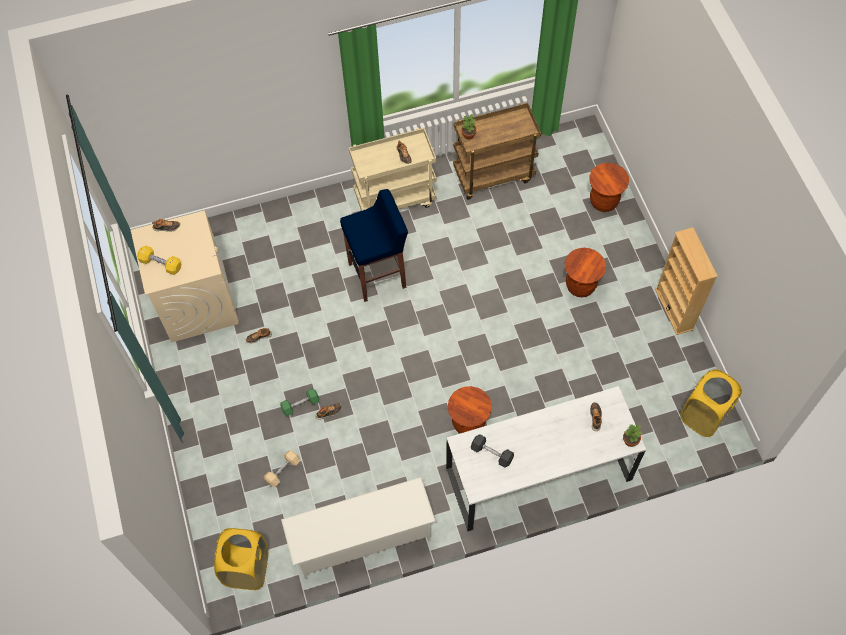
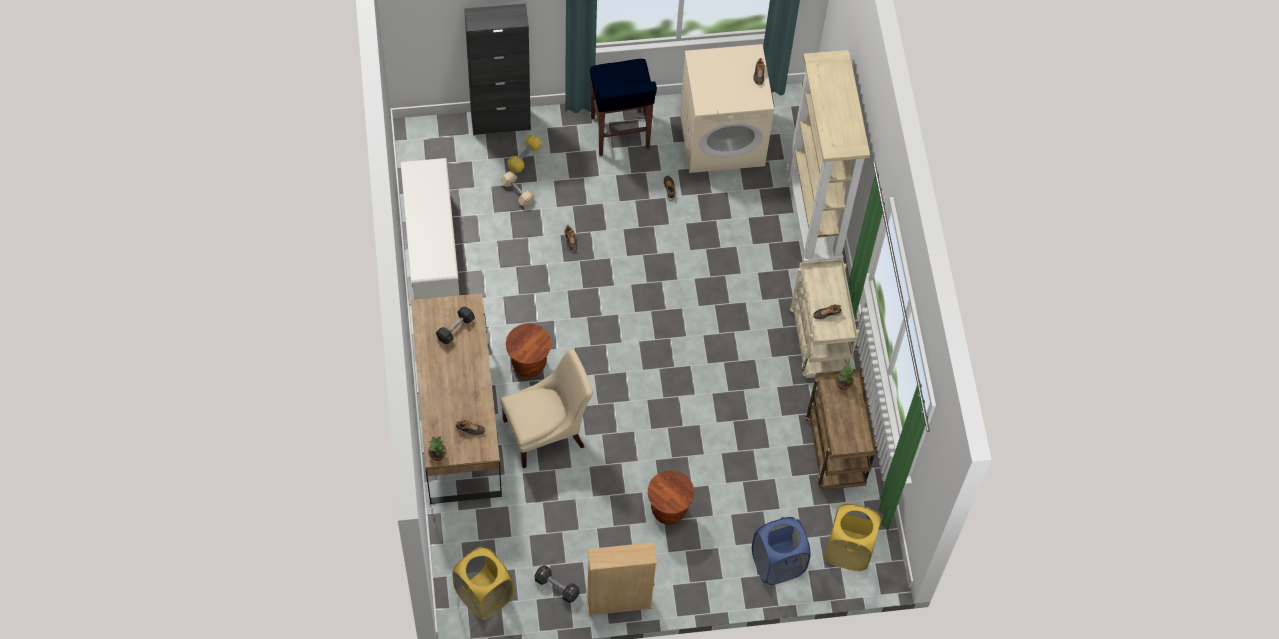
camera: 95 degrees right, 0 degrees up
yellow dumbbell [137,246,182,275] -> yellow dumbbell moved to [507,135,542,172]
yellow laundry basket [214,528,268,590] -> yellow laundry basket moved to [825,504,881,571]
green dumbbell [280,388,319,416] -> none
blue stool [340,189,408,302] -> blue stool moved to [590,59,657,156]
white desk [446,386,646,531] -> brown desk [411,293,502,504]
brown stool [589,163,629,212] -> blue laundry basket [752,517,811,585]
none -> black cabinet [464,3,531,135]
none -> beige chair [500,349,593,468]
none -> black dumbbell [535,565,580,603]
none -> beige bookcase [786,50,870,262]

